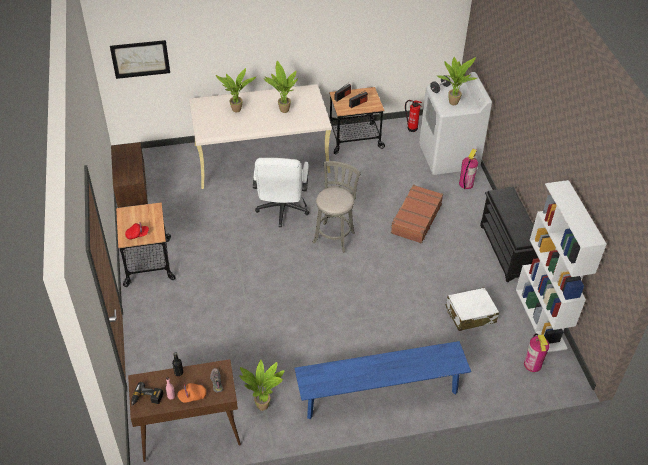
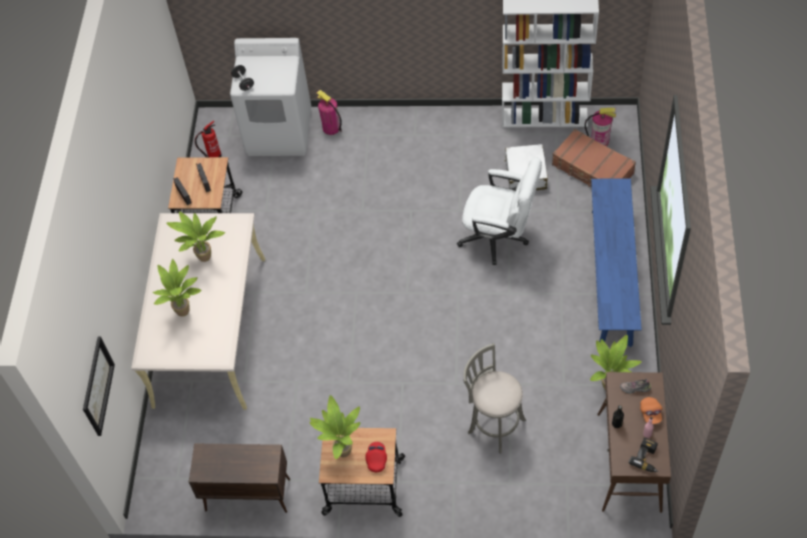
camera: 70 degrees left, 10 degrees up
white office chair [253,158,309,227] -> white office chair moved to [457,157,542,265]
grey stool [313,161,361,253] -> grey stool moved to [463,343,526,454]
brown suitcase [390,184,443,244] -> brown suitcase moved to [552,129,636,187]
potted plant [436,57,477,105] -> potted plant moved to [309,395,361,459]
black shoe rack [480,187,538,282] -> none

